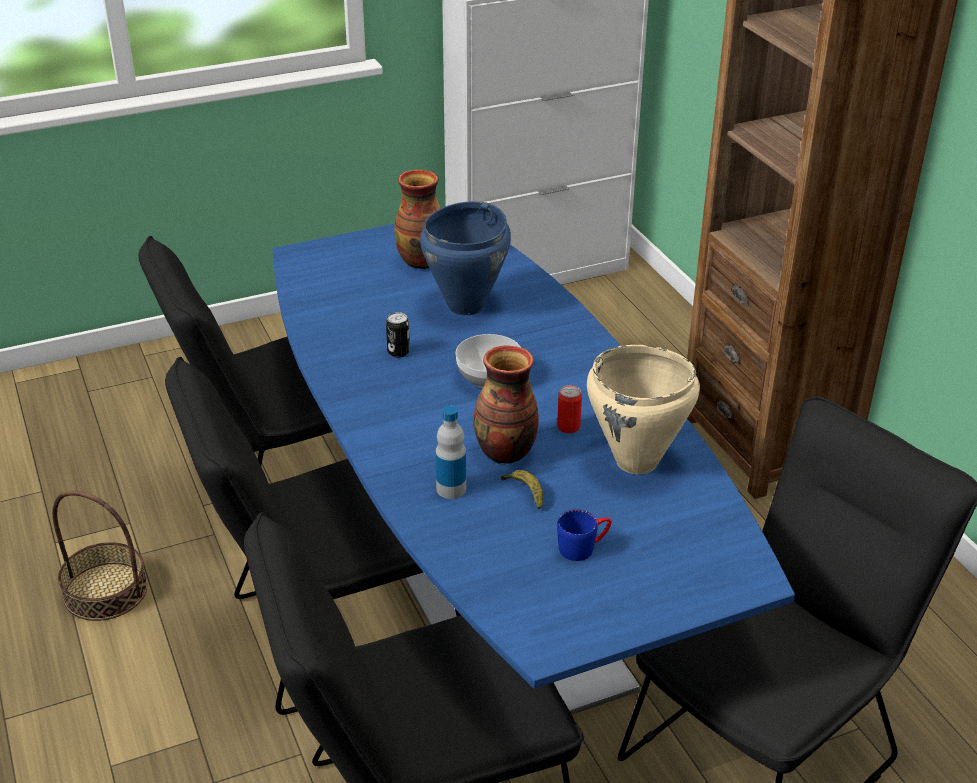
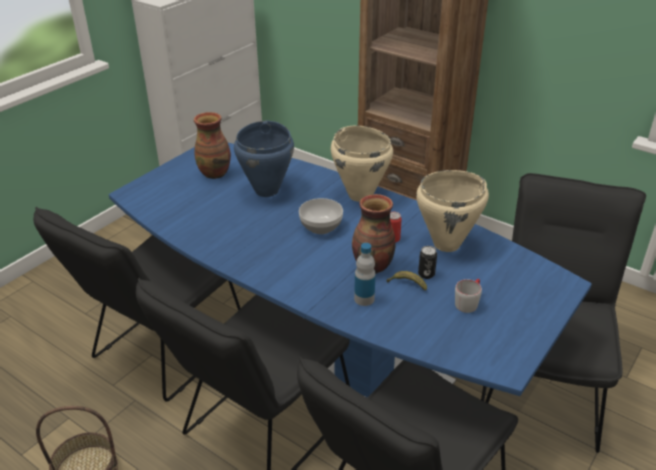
camera: 30 degrees left, 0 degrees up
can [386,312,410,358] -> can moved to [418,246,437,279]
blue mug [557,509,612,561] -> grey mug [455,279,482,313]
none -> beige cooking pot [331,125,393,202]

